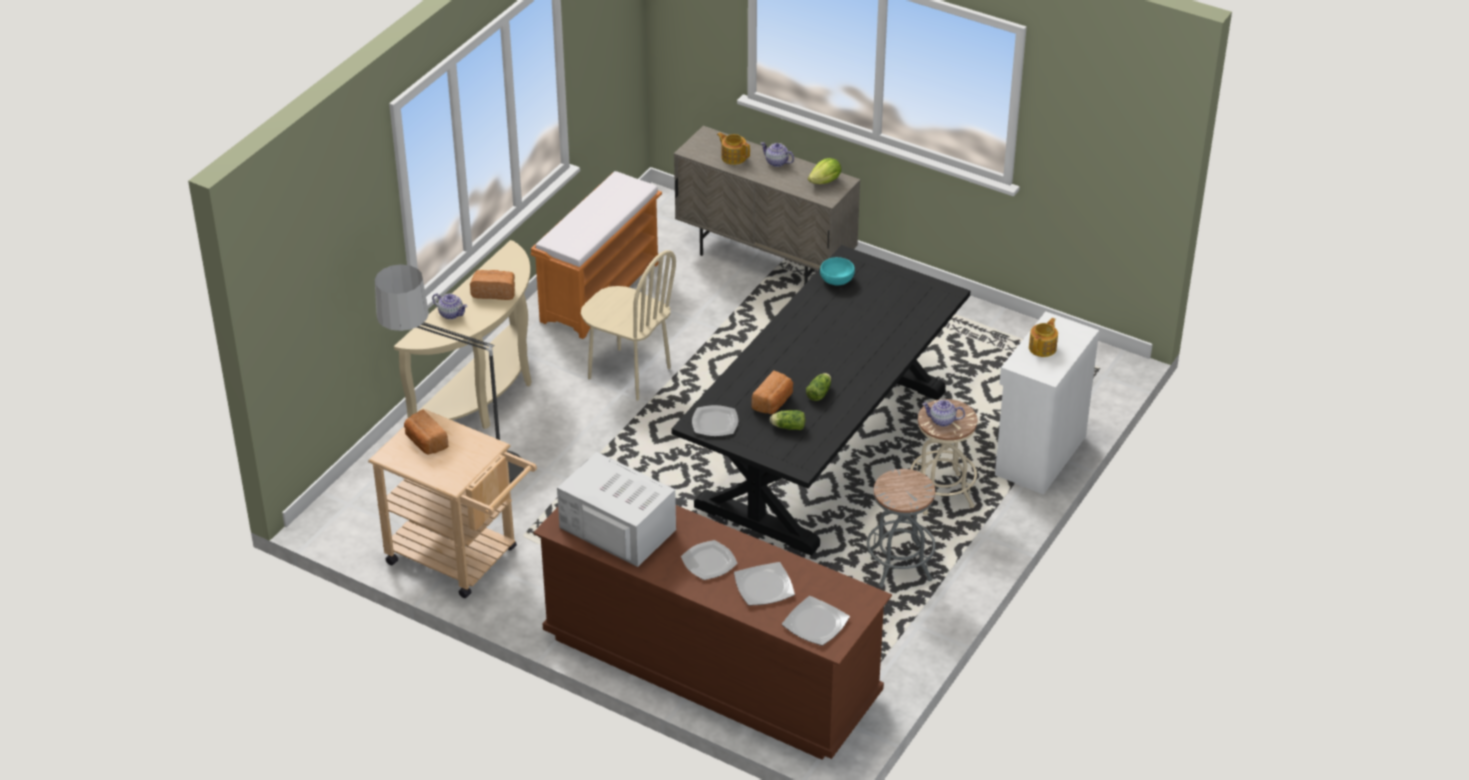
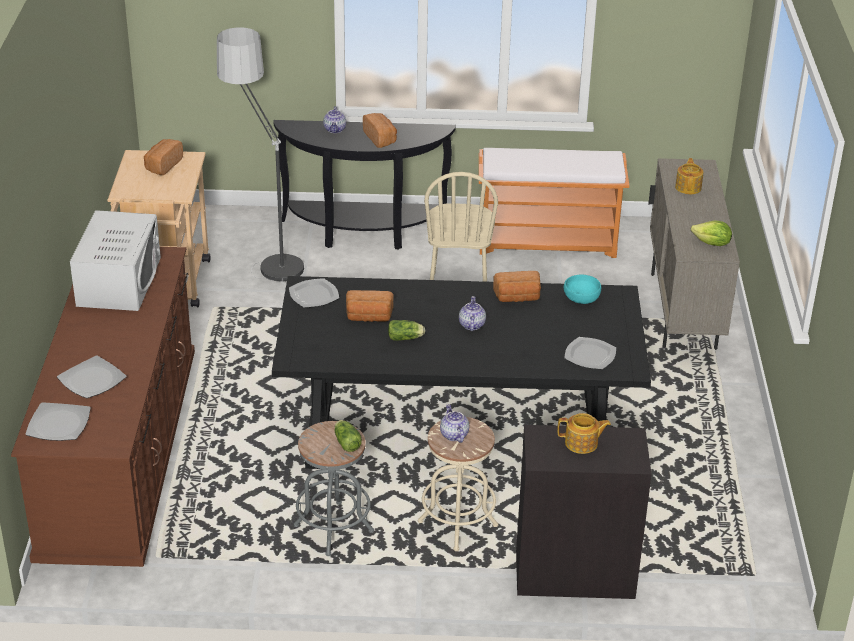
camera: 60 degrees right, 5 degrees down
beige console table [394,240,532,429] -> black console table [273,120,456,249]
plate [681,540,738,580] -> plate moved to [564,337,616,369]
teapot [761,142,794,167] -> teapot moved to [459,296,486,331]
lettuce [770,410,805,430] -> lettuce moved to [334,420,362,452]
white cabinet [995,311,1099,495] -> black cabinet [516,425,652,599]
none -> bread [493,271,541,302]

